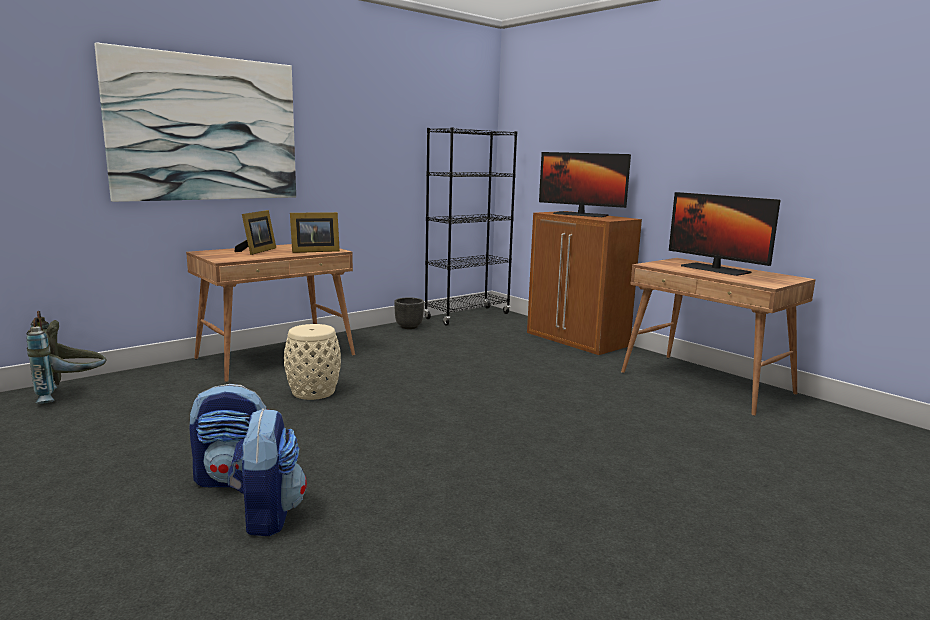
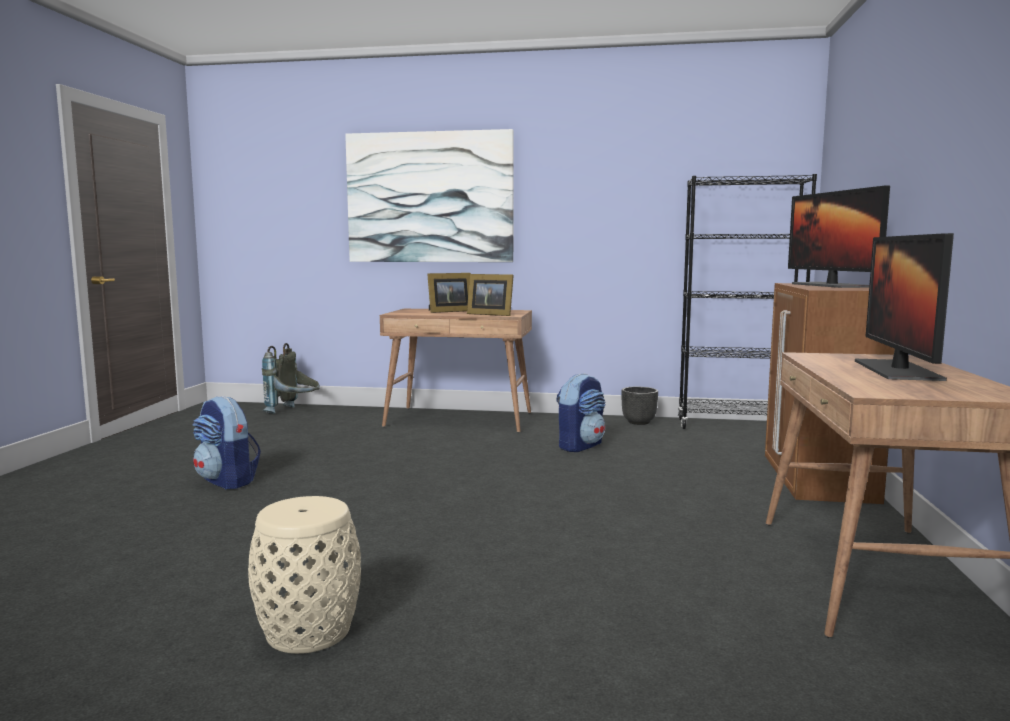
camera: 50 degrees right, 5 degrees down
backpack [227,408,307,536] -> backpack moved to [556,373,606,452]
beige stool [284,324,341,400] -> beige stool moved to [248,496,361,654]

